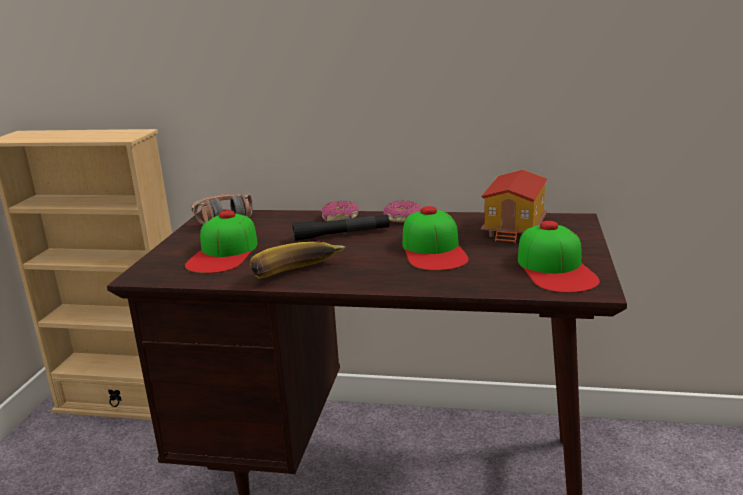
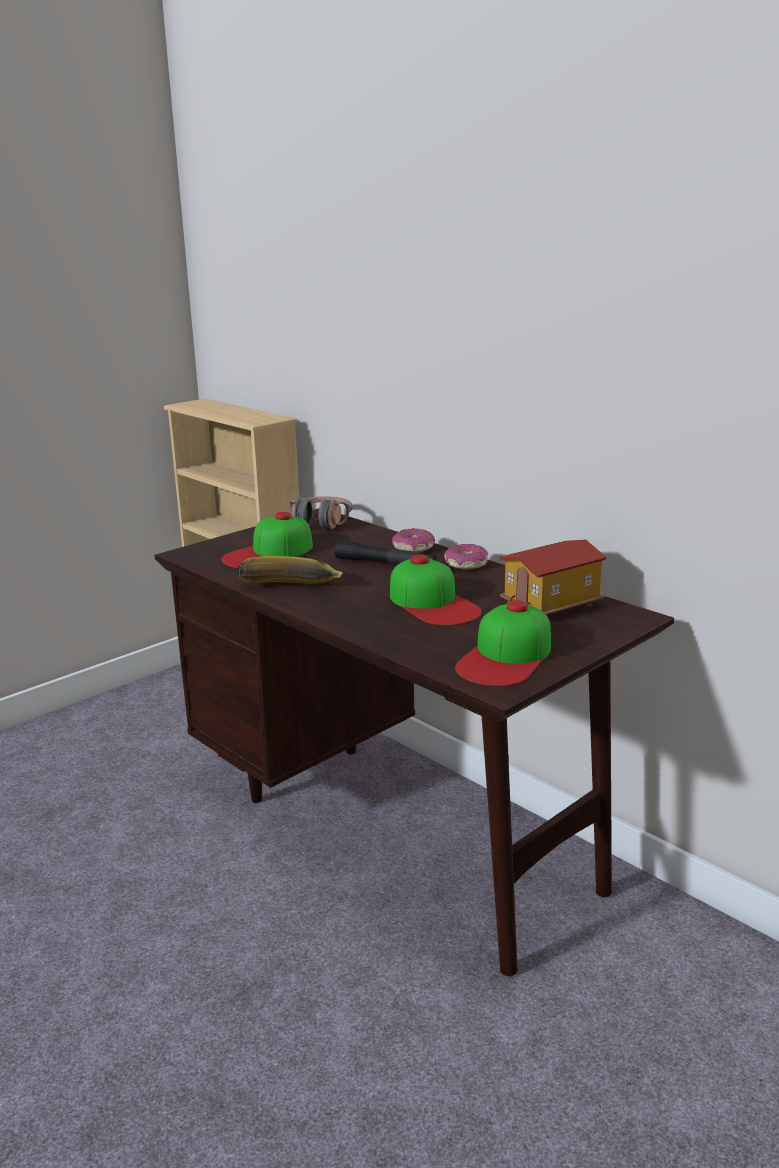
camera: 35 degrees right, 0 degrees up
cap [402,206,469,271] -> cap turned 60 degrees counterclockwise [390,555,482,625]

